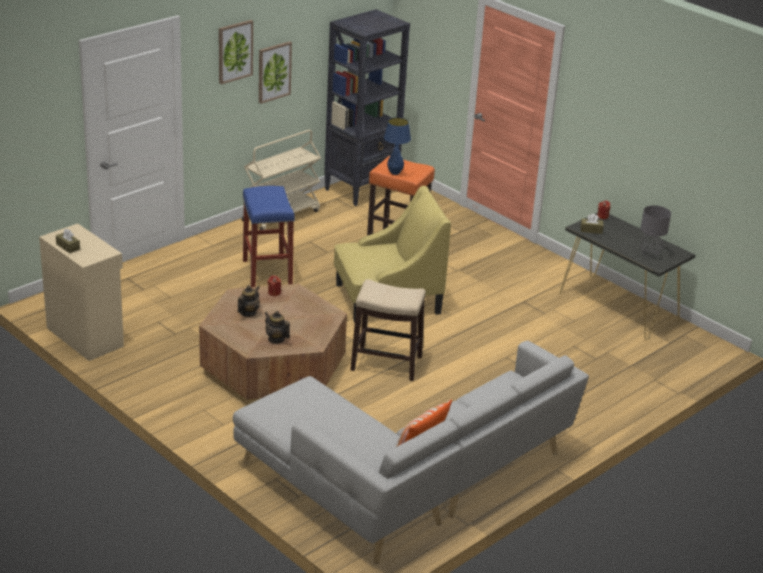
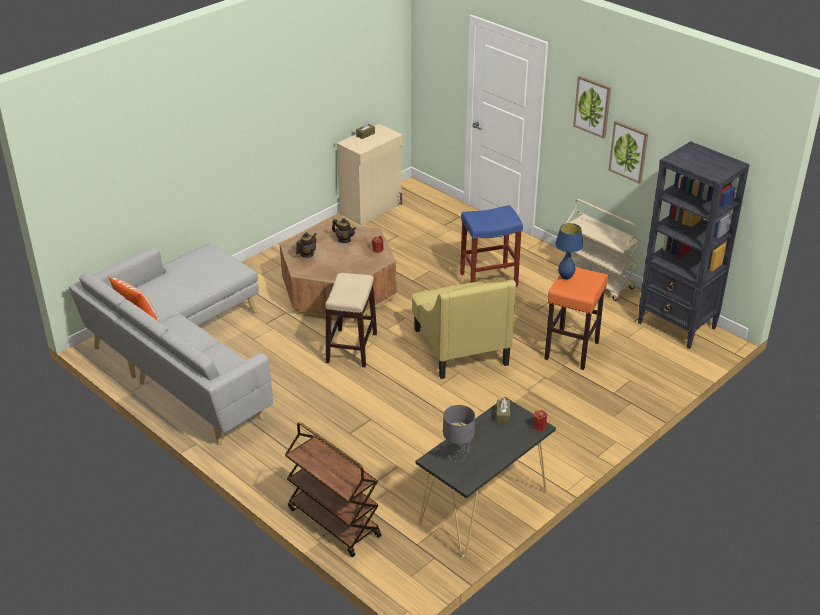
camera: 90 degrees right, 5 degrees up
none -> brown cart [285,422,381,557]

